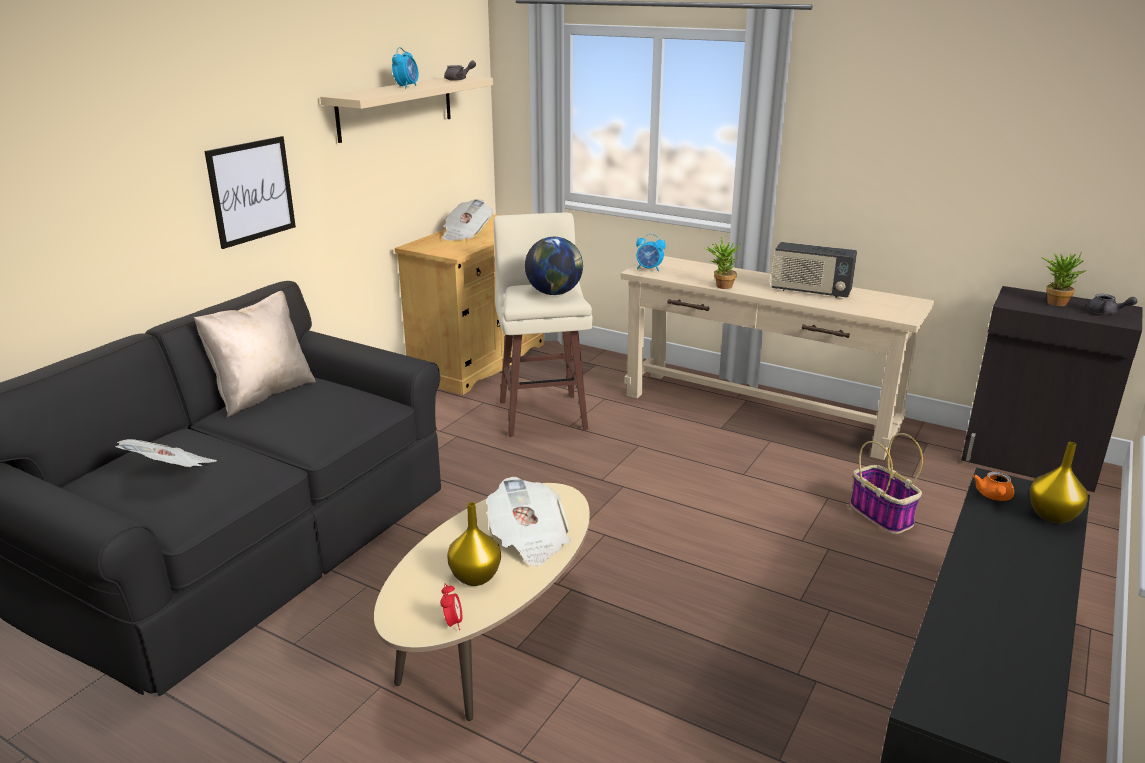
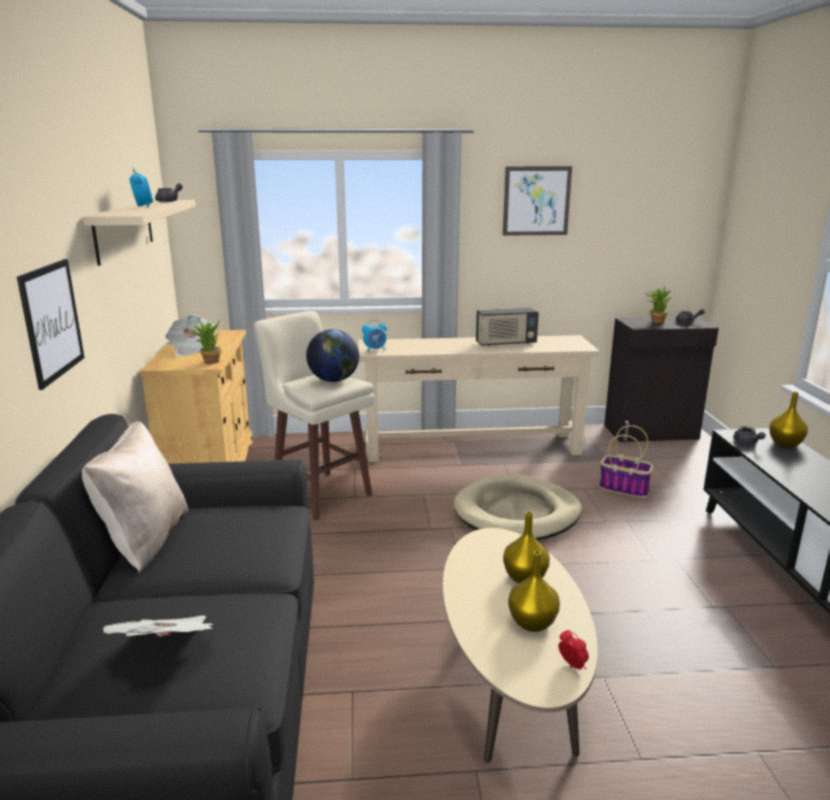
camera: 35 degrees left, 5 degrees down
newspaper [486,477,571,567] -> yellow vase [503,511,550,583]
potted plant [704,238,741,289] -> potted plant moved to [188,319,221,364]
orange teapot [973,471,1014,501] -> grey teapot [733,426,766,444]
none -> beige dog bed [454,474,582,540]
none -> picture [503,166,572,236]

